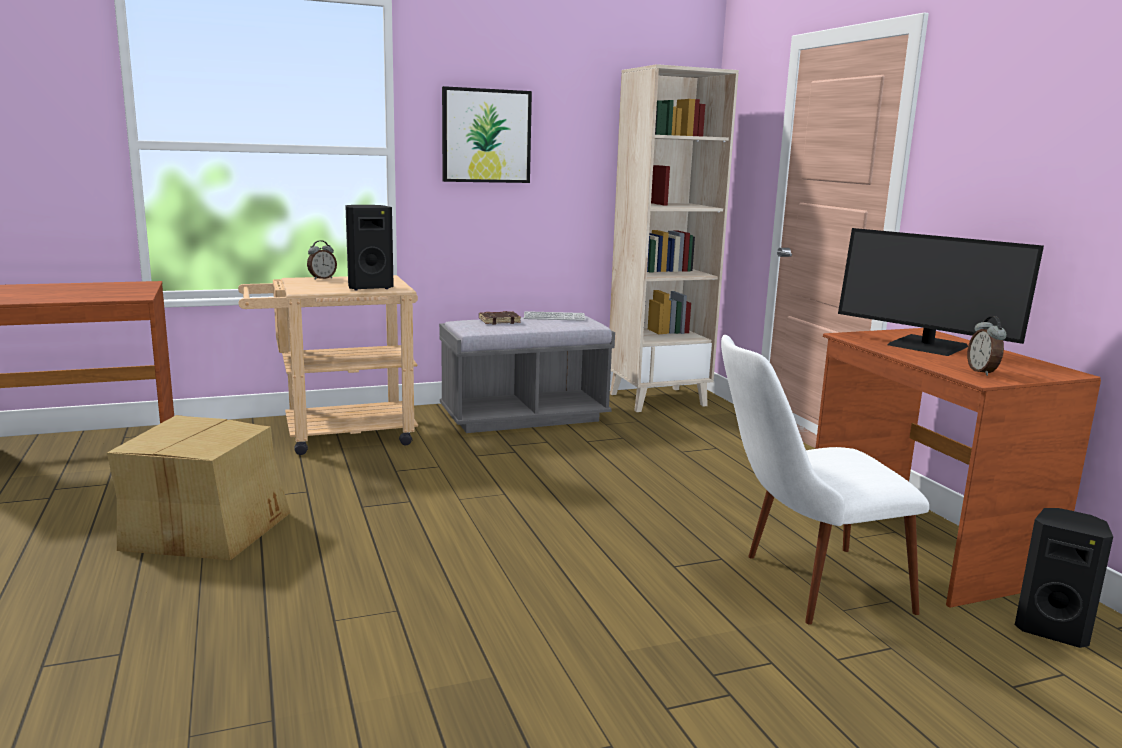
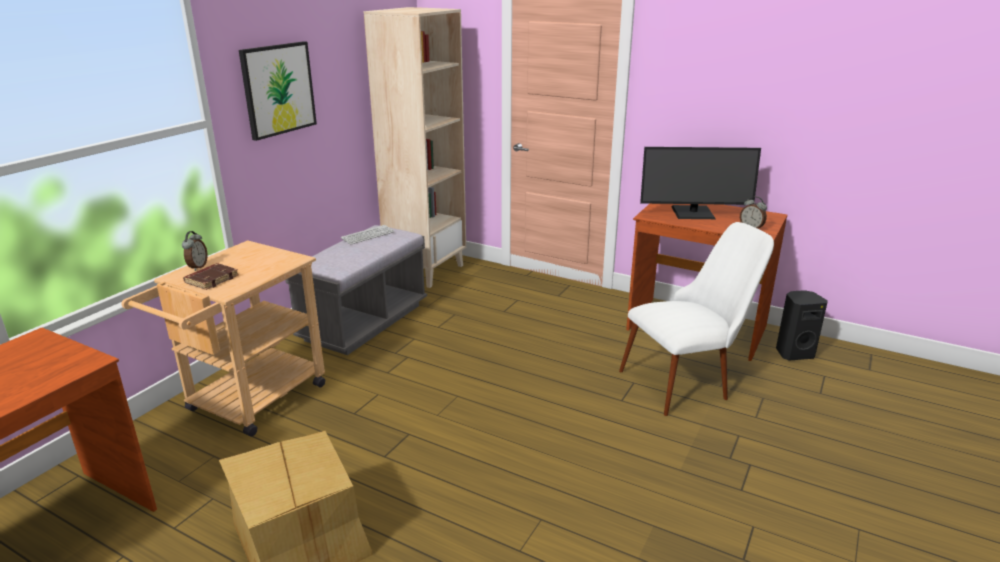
camera: 40 degrees left, 10 degrees up
black speaker [345,205,394,290] -> none
brown book [479,311,521,325] -> brown book moved to [183,263,239,290]
white chair [721,335,929,624] -> white chair turned 150 degrees counterclockwise [619,222,774,416]

